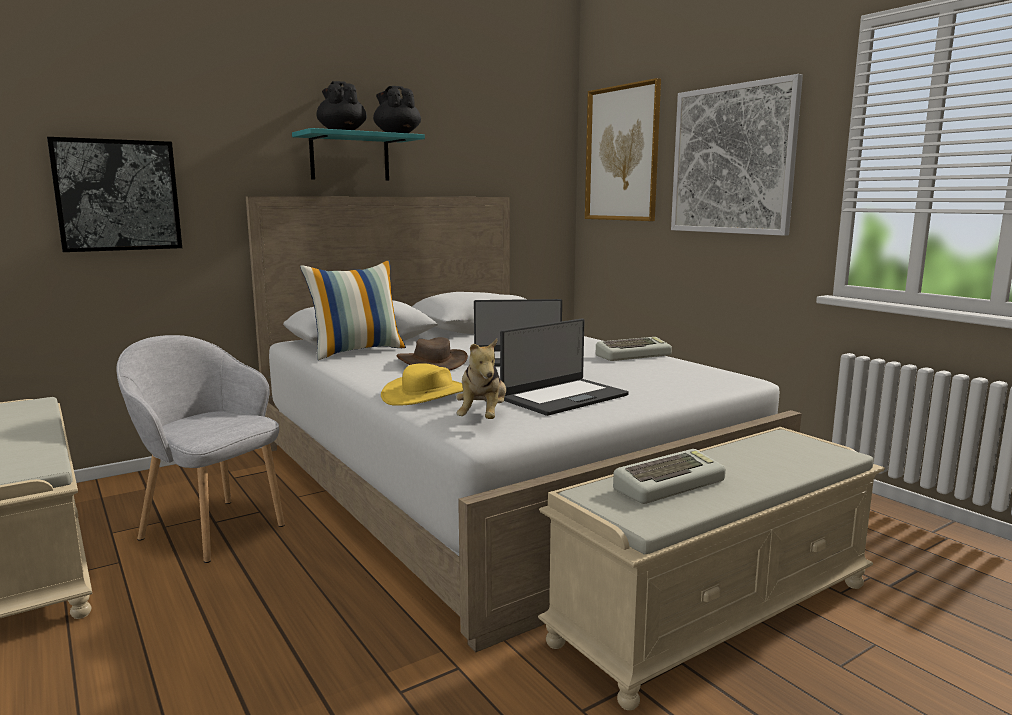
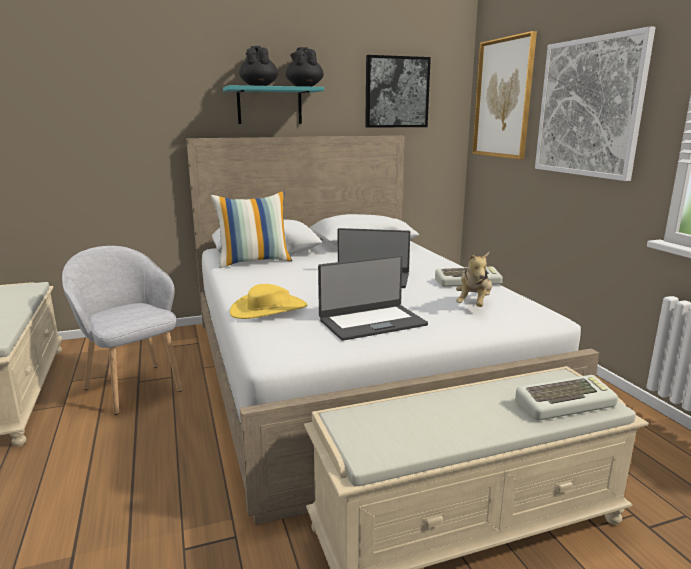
camera: 15 degrees right, 5 degrees up
picture [47,137,182,252] -> picture moved to [365,55,431,128]
brown hat [397,337,468,370] -> none
plush toy [456,339,506,419] -> plush toy moved to [456,252,492,307]
keyboard [613,449,726,504] -> keyboard moved to [515,375,618,420]

